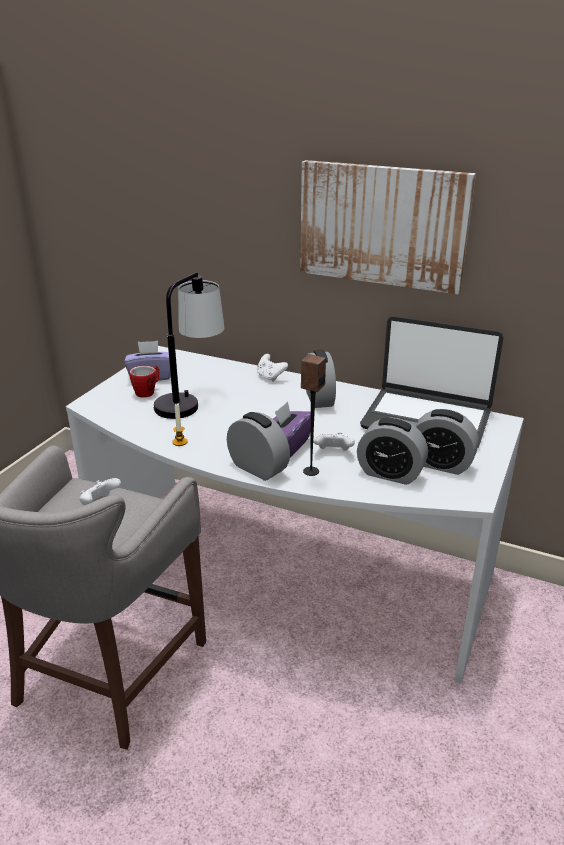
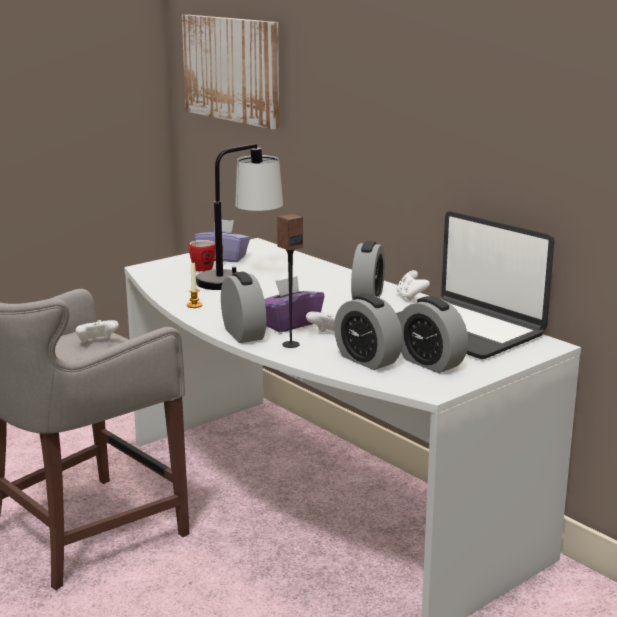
camera: 25 degrees right, 10 degrees down
white game controller [257,354,288,382] -> white game controller moved to [396,270,430,301]
picture [300,160,476,294] -> picture moved to [182,15,279,129]

